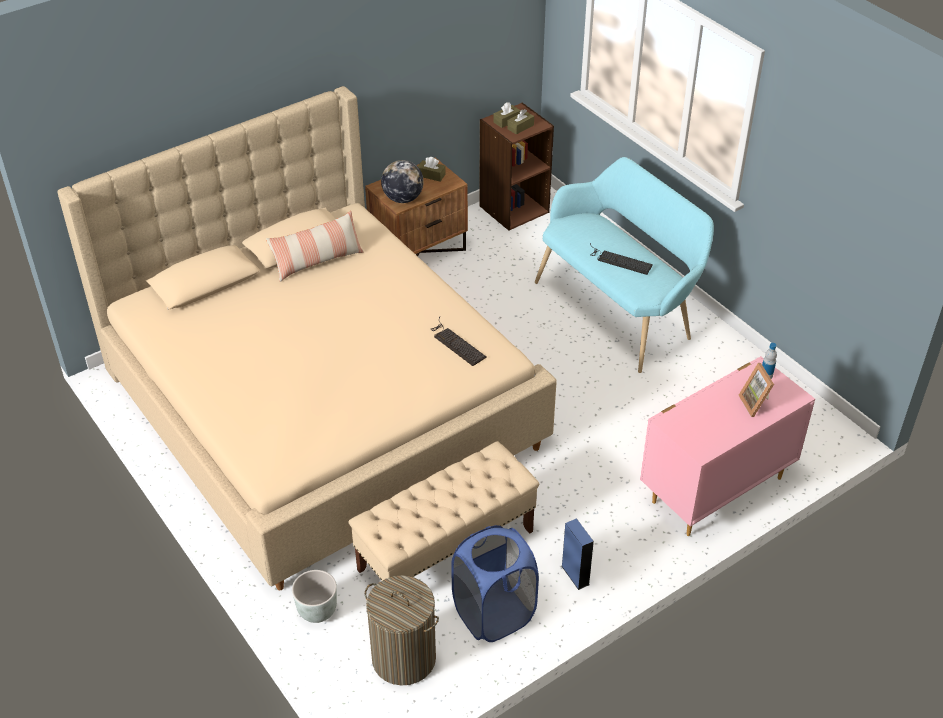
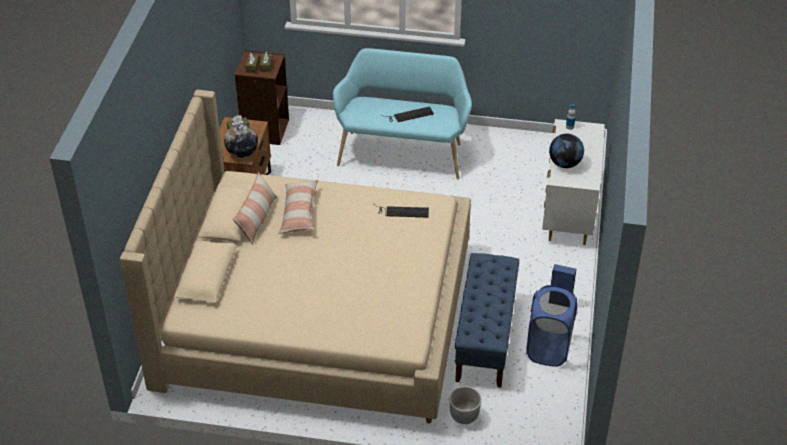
camera: 45 degrees left, 0 degrees up
beige bench [348,441,539,581] -> blue bench [455,253,519,388]
laundry basket [365,575,439,686] -> none
pink dresser [640,356,815,536] -> white dresser [542,119,605,245]
picture frame [739,363,774,417] -> none
none -> pillow [278,180,318,234]
none -> globe [549,134,584,168]

